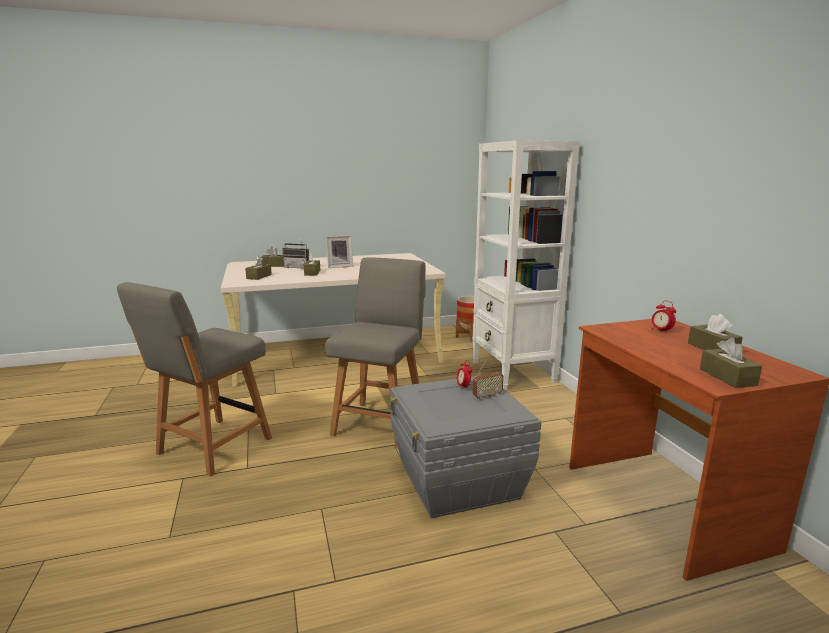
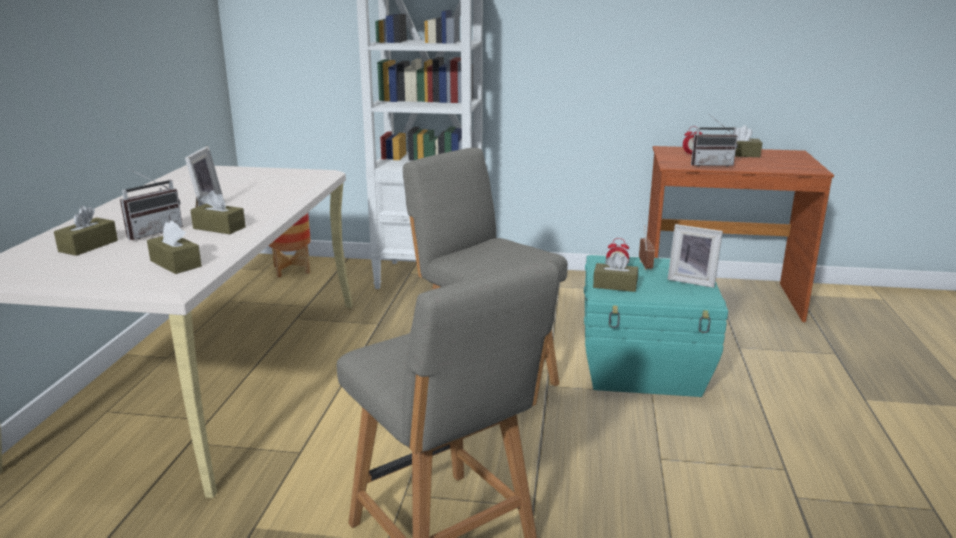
camera: 65 degrees left, 5 degrees up
grey storage box [390,375,541,518] -> turquoise storage box [584,255,728,397]
brown tissue box [700,338,762,388] -> brown tissue box moved to [593,253,638,292]
none -> picture frame [667,224,723,288]
none -> radio [691,114,738,167]

